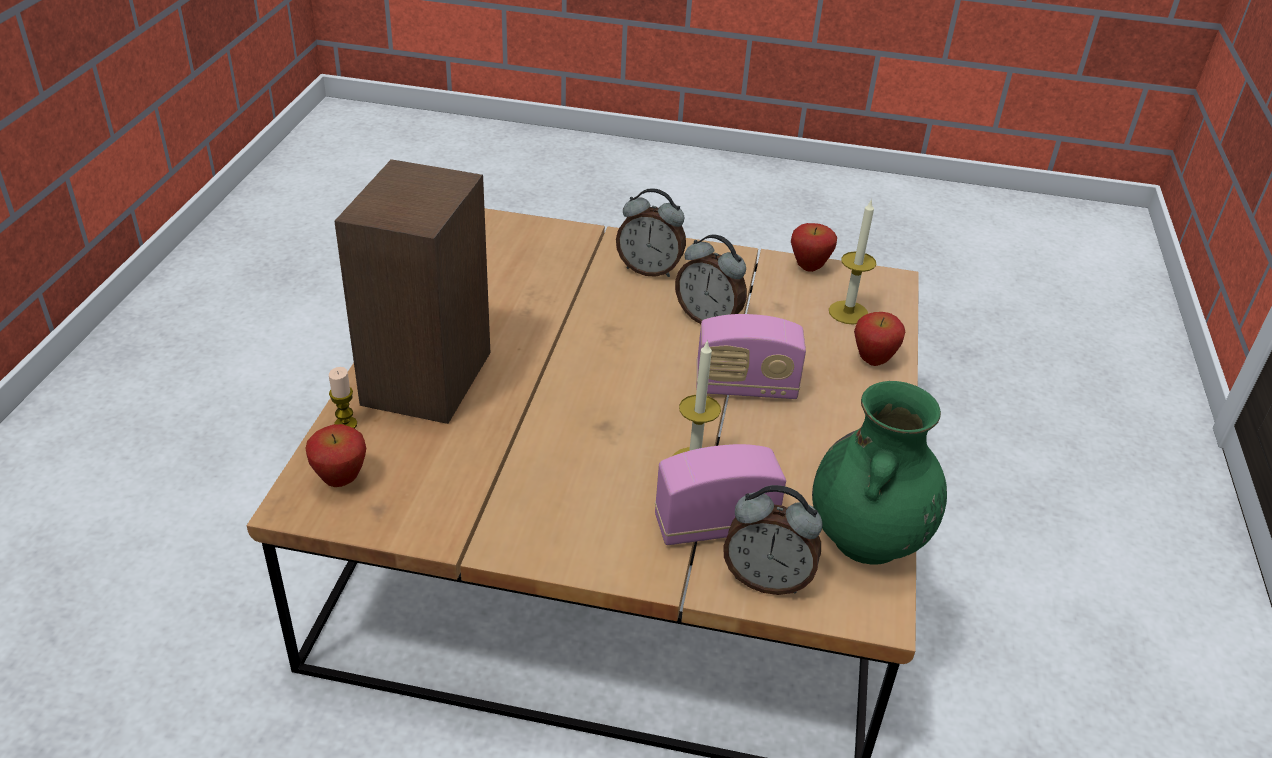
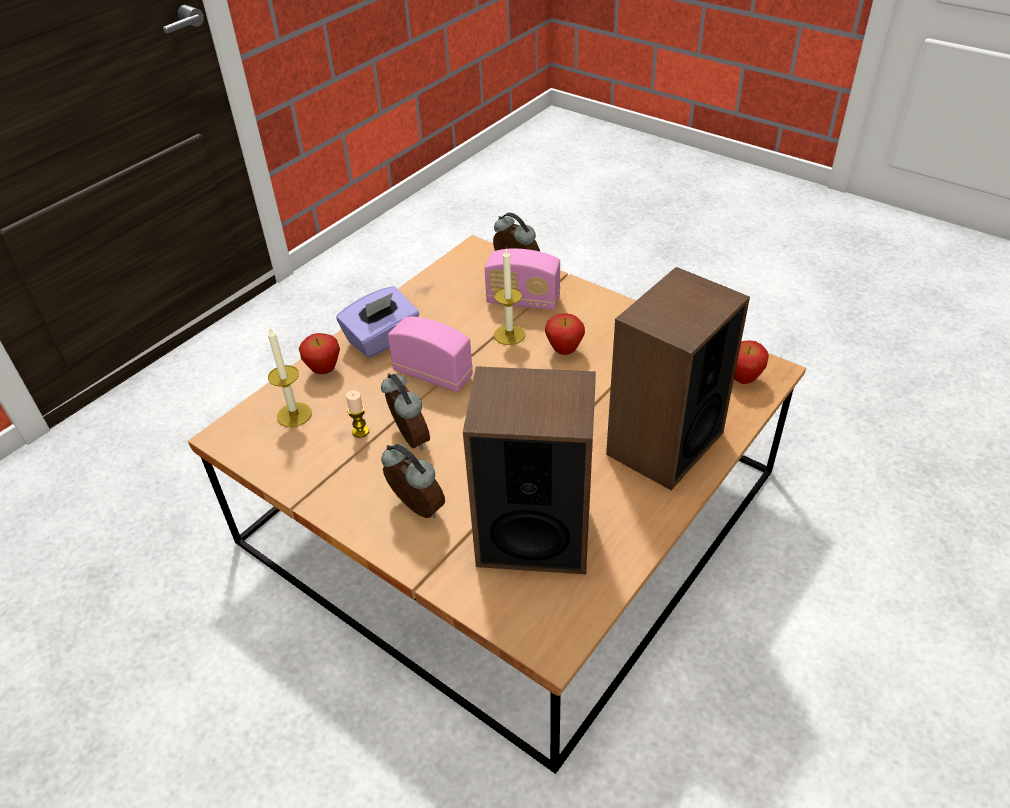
camera: 150 degrees left, 5 degrees up
candle [329,367,357,429] -> candle moved to [346,390,369,438]
apple [791,223,837,272] -> apple moved to [545,313,585,355]
green vase [812,381,947,565] -> none
none -> purple tissue box [336,286,419,358]
none -> speaker [463,366,596,574]

